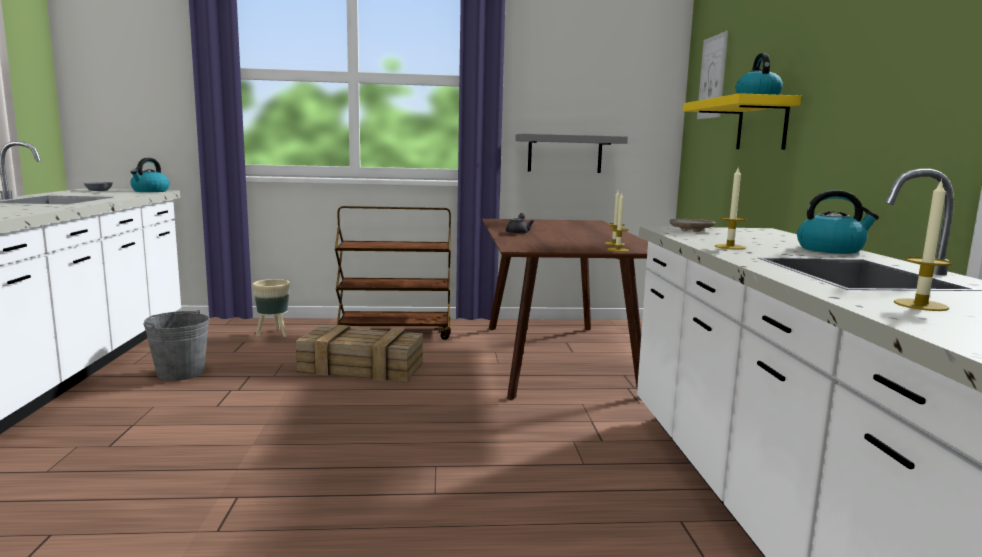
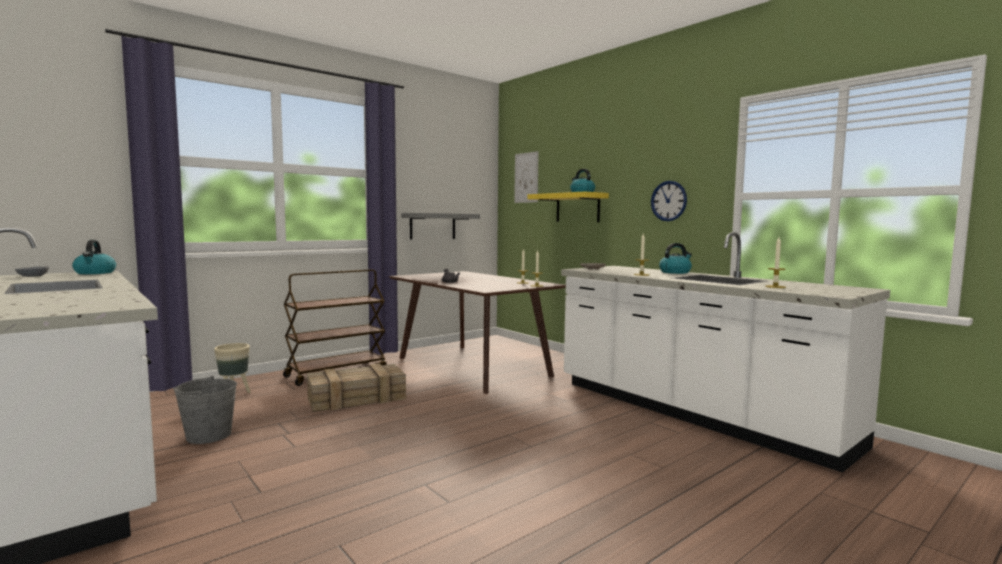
camera: 35 degrees left, 5 degrees down
none -> wall clock [651,181,687,221]

